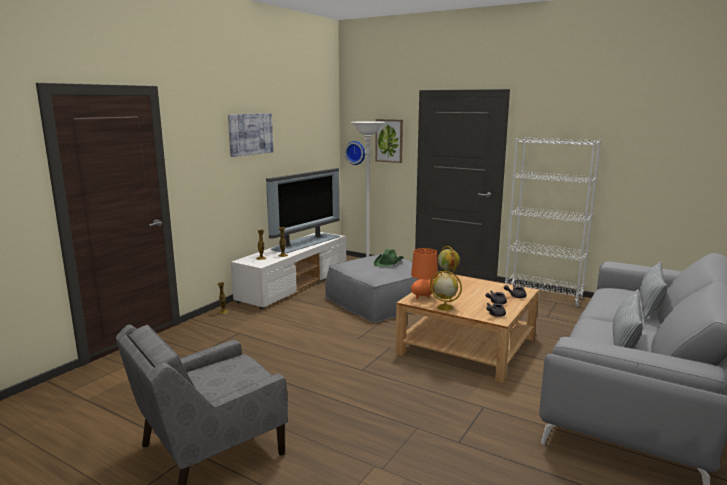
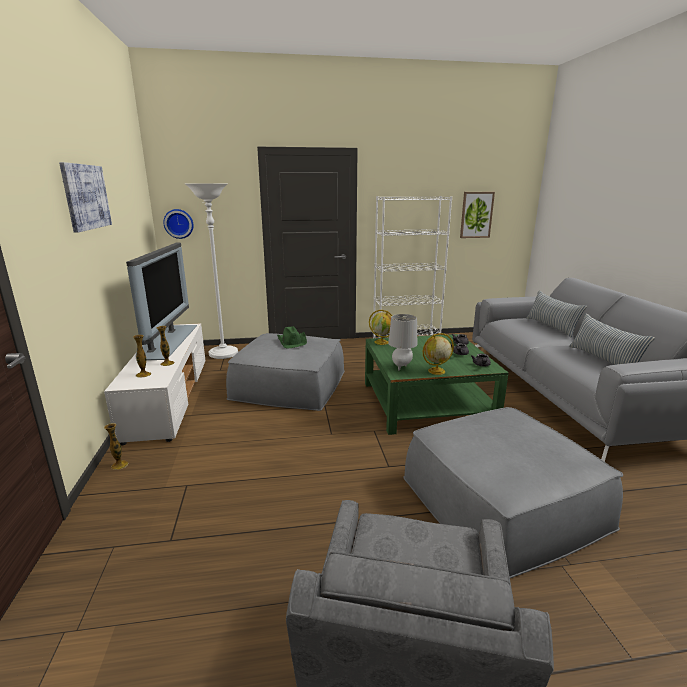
camera: 40 degrees left, 5 degrees up
picture [375,119,403,163] -> picture moved to [460,192,495,238]
beige coffee table [396,273,539,383] -> green coffee table [365,334,509,435]
orange table lamp [411,248,438,299] -> grey table lamp [388,314,417,371]
none -> grey ottoman [403,407,623,578]

